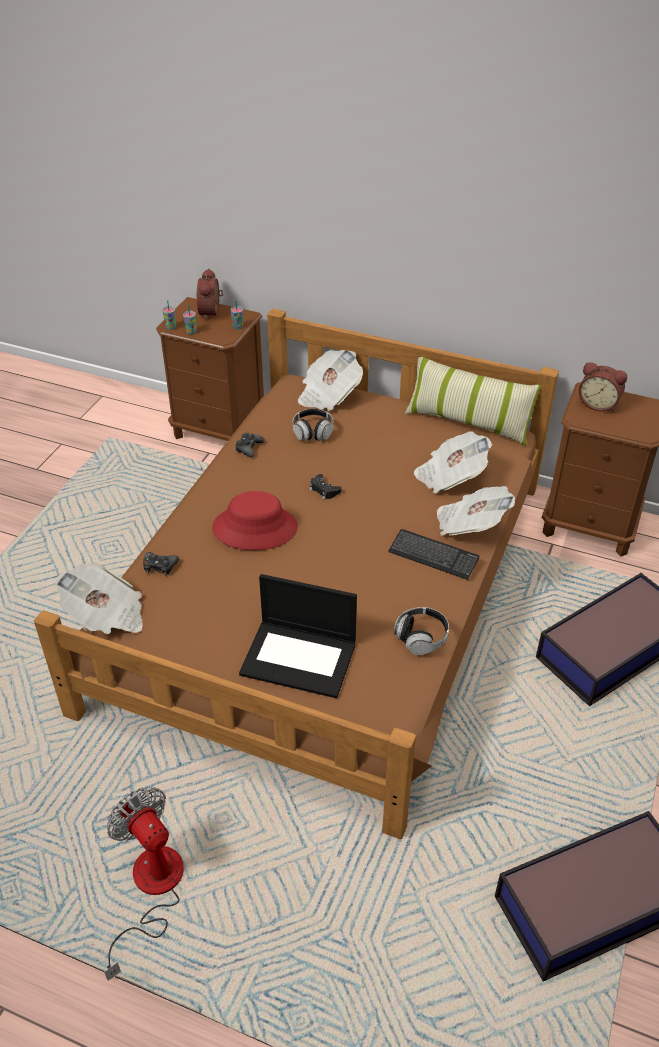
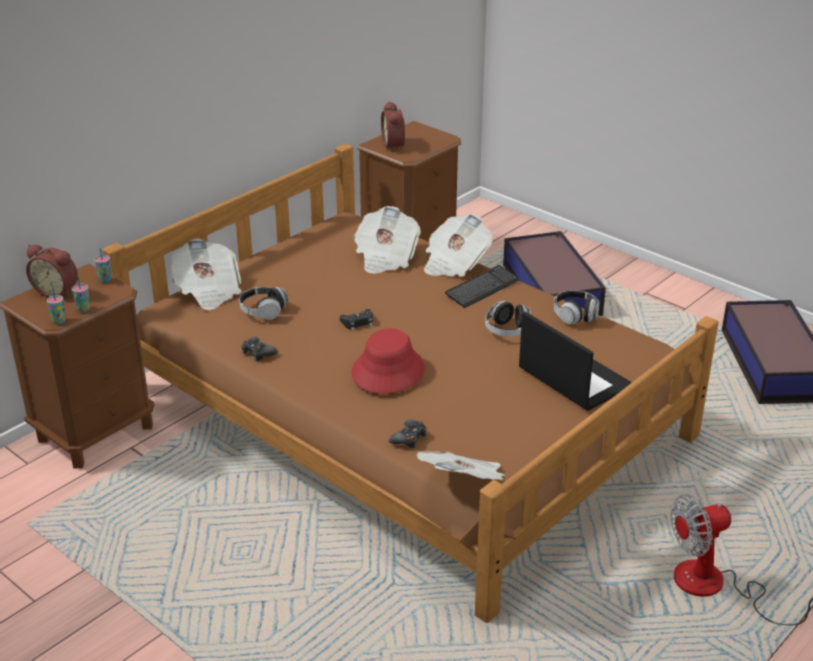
camera: 70 degrees left, 10 degrees down
laptop [239,574,357,698] -> laptop turned 75 degrees counterclockwise [519,312,632,411]
pillow [405,357,541,446] -> none
alarm clock [579,362,627,412] -> alarm clock turned 120 degrees clockwise [381,101,405,151]
none -> headphones [485,301,531,336]

